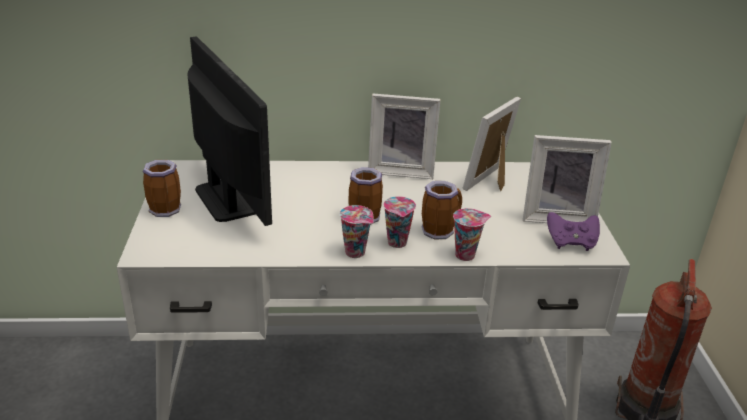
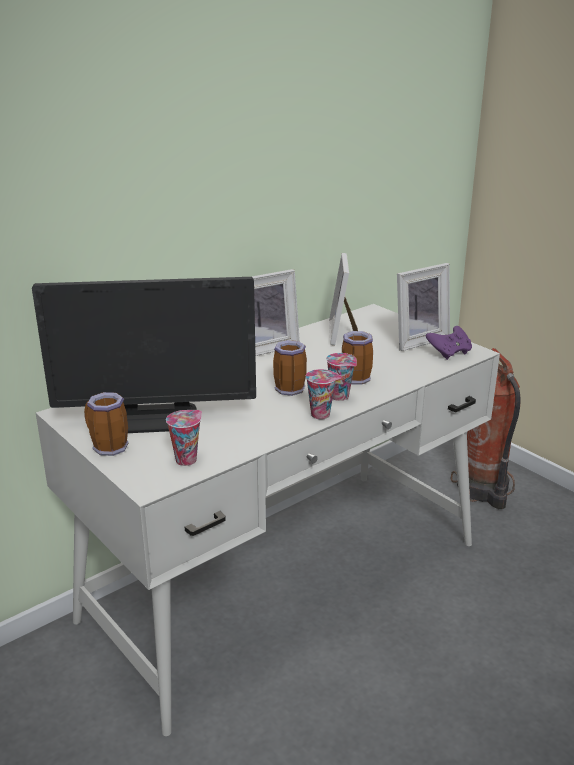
camera: 35 degrees left, 5 degrees down
monitor [187,36,272,226] -> monitor turned 150 degrees clockwise [32,277,256,433]
cup [453,208,491,261] -> cup moved to [166,410,202,466]

